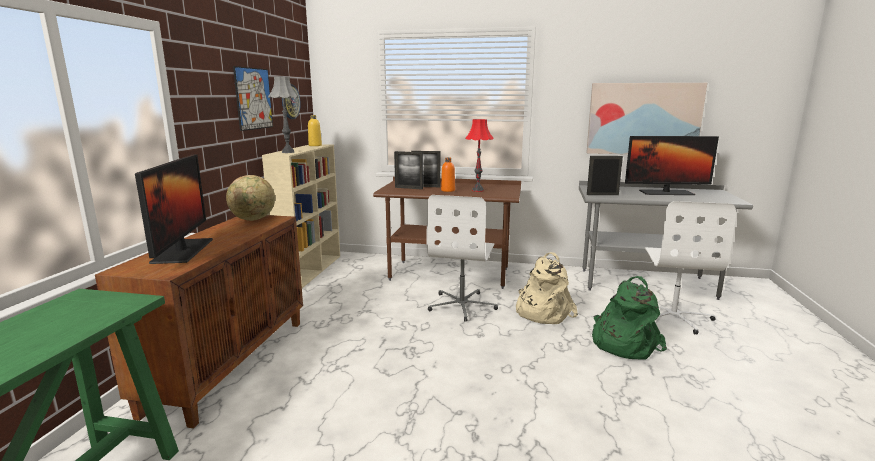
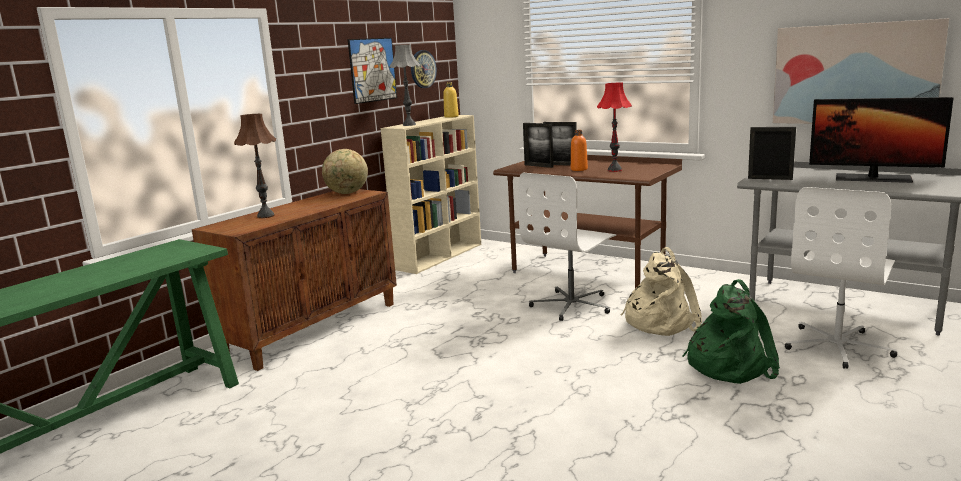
camera: 25 degrees right, 0 degrees up
monitor [135,154,213,264] -> brown table lamp [234,114,276,218]

